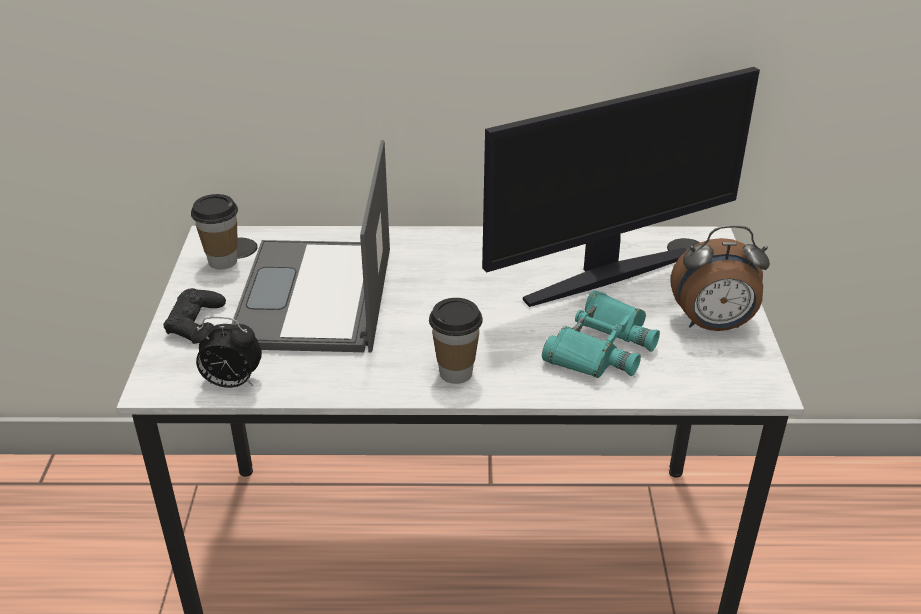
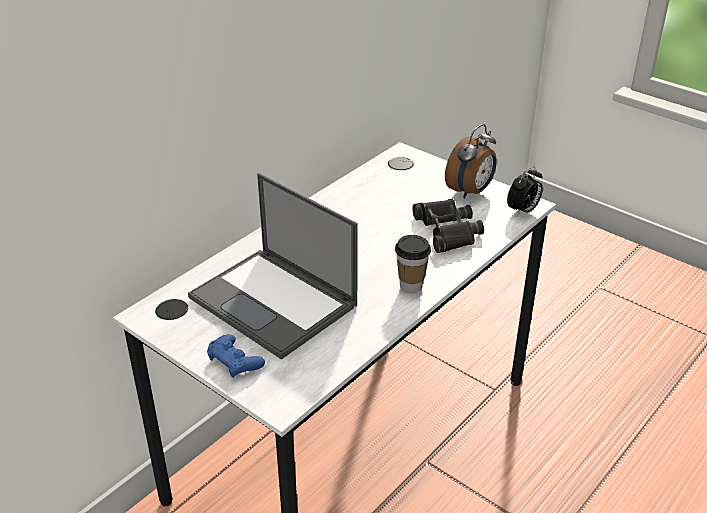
camera: 50 degrees left, 0 degrees up
black game controller [163,288,226,343] -> blue game controller [207,334,265,378]
cup [191,194,238,270] -> none
alarm clock [191,317,262,388] -> alarm clock moved to [507,166,543,216]
monitor [482,67,760,307] -> none
turquoise binoculars [542,290,660,378] -> black binoculars [412,199,484,253]

